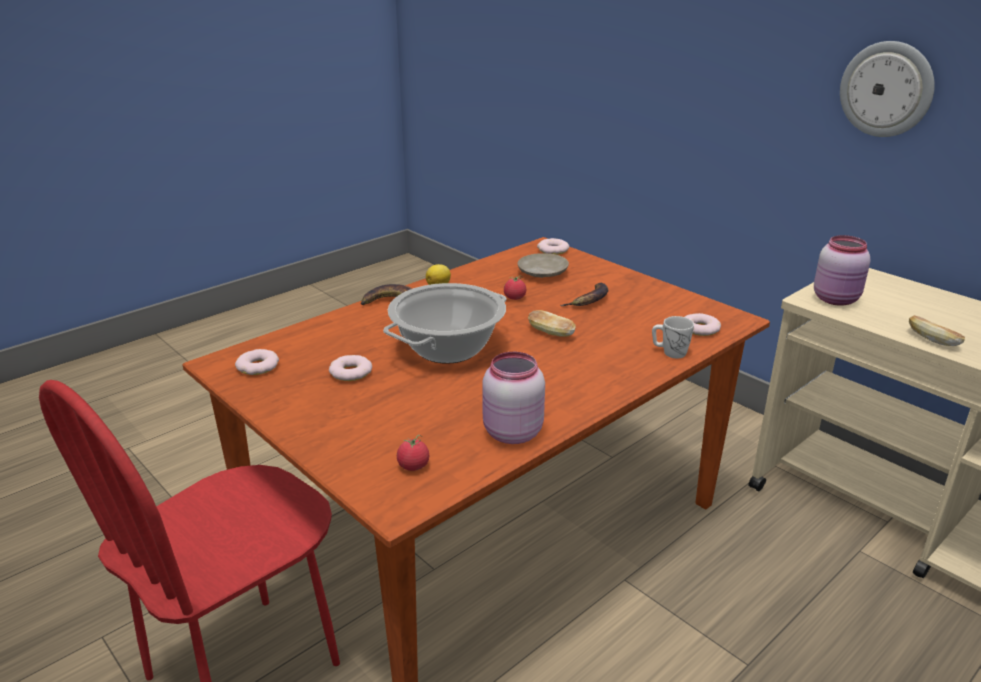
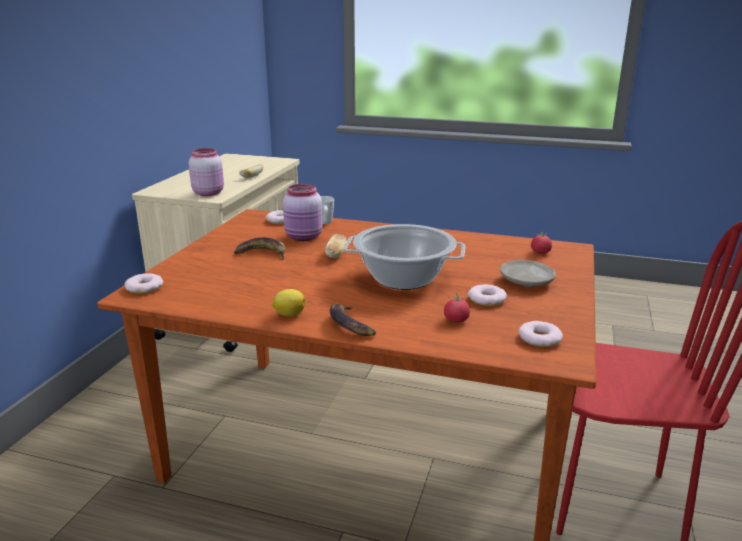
camera: 120 degrees left, 5 degrees down
pink jar [482,352,545,444] -> pink jar moved to [283,184,323,241]
tomato [504,276,526,300] -> tomato moved to [444,293,470,323]
beige plate [518,253,569,278] -> beige plate moved to [500,260,556,287]
wall clock [840,41,935,137] -> none

